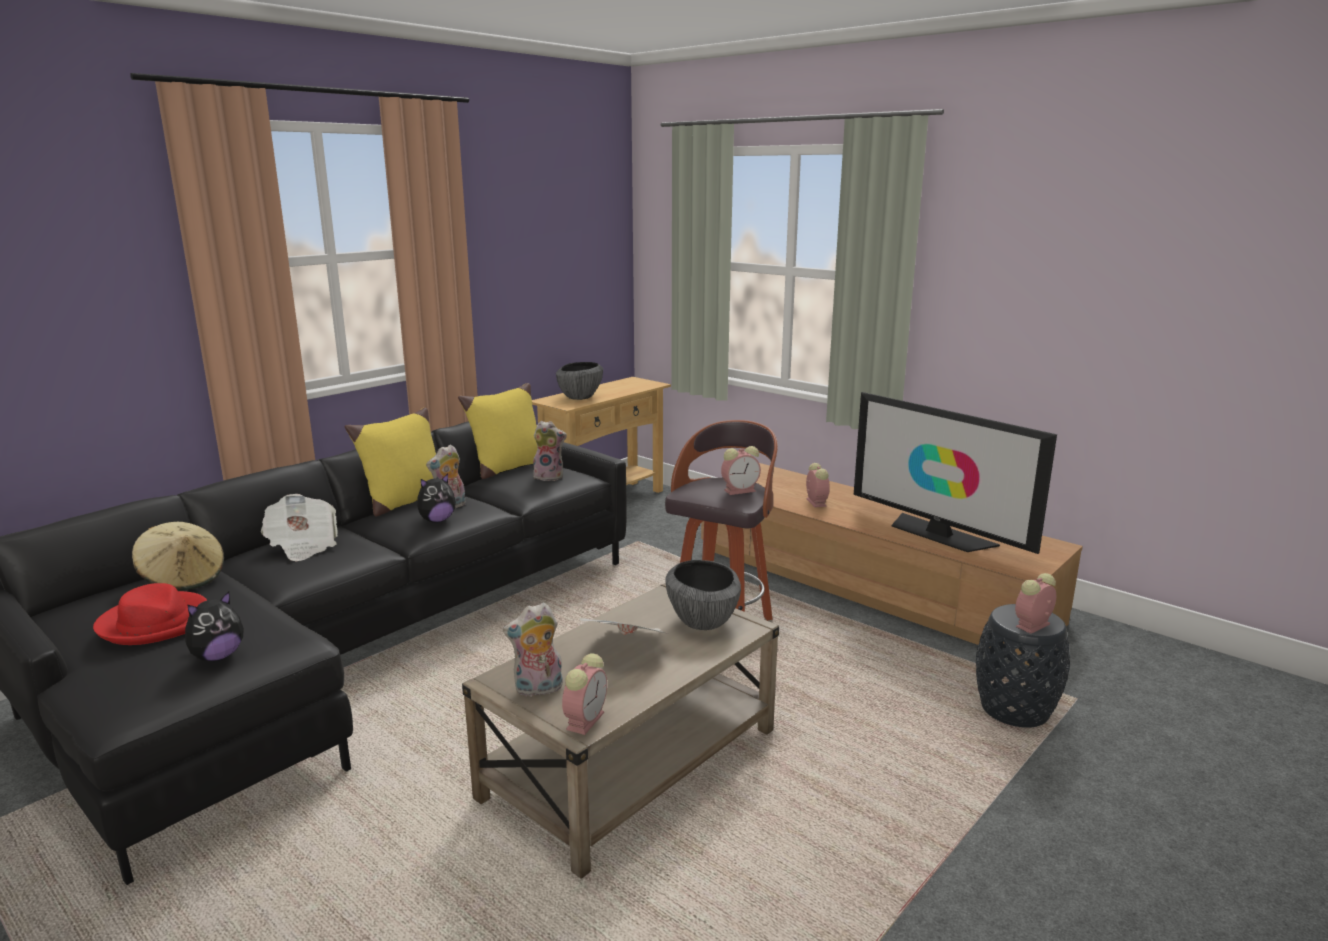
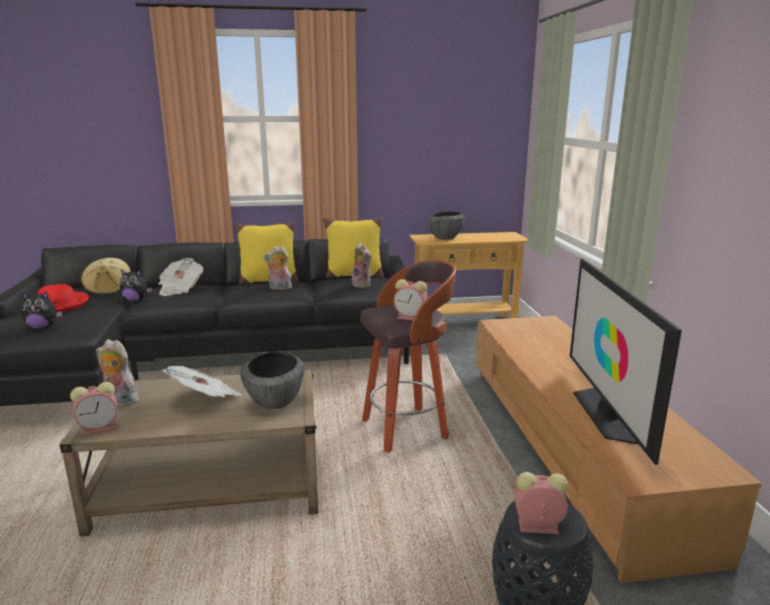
camera: 40 degrees right, 0 degrees up
plush toy [417,474,456,523] -> plush toy moved to [120,270,152,302]
alarm clock [806,463,830,507] -> none

